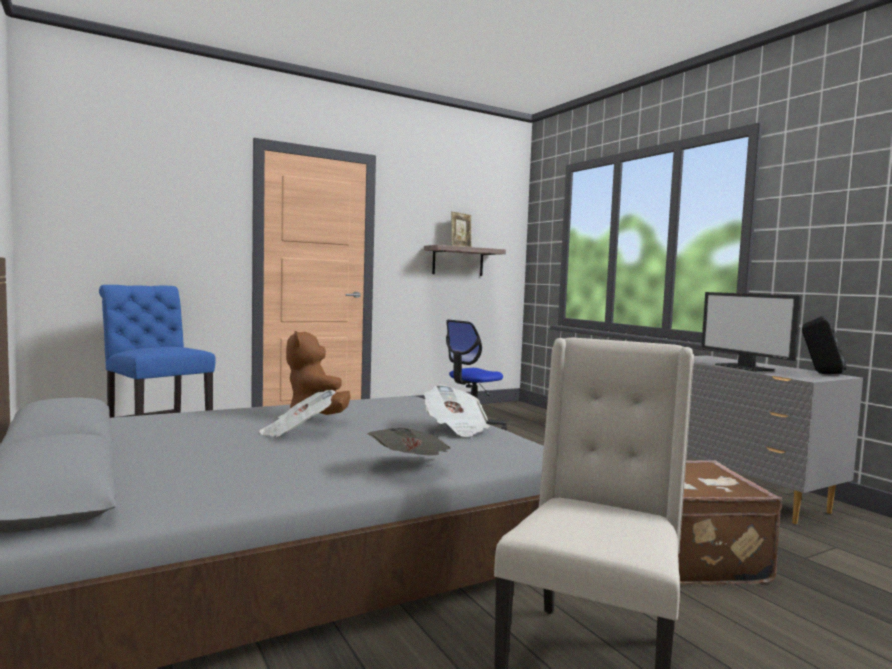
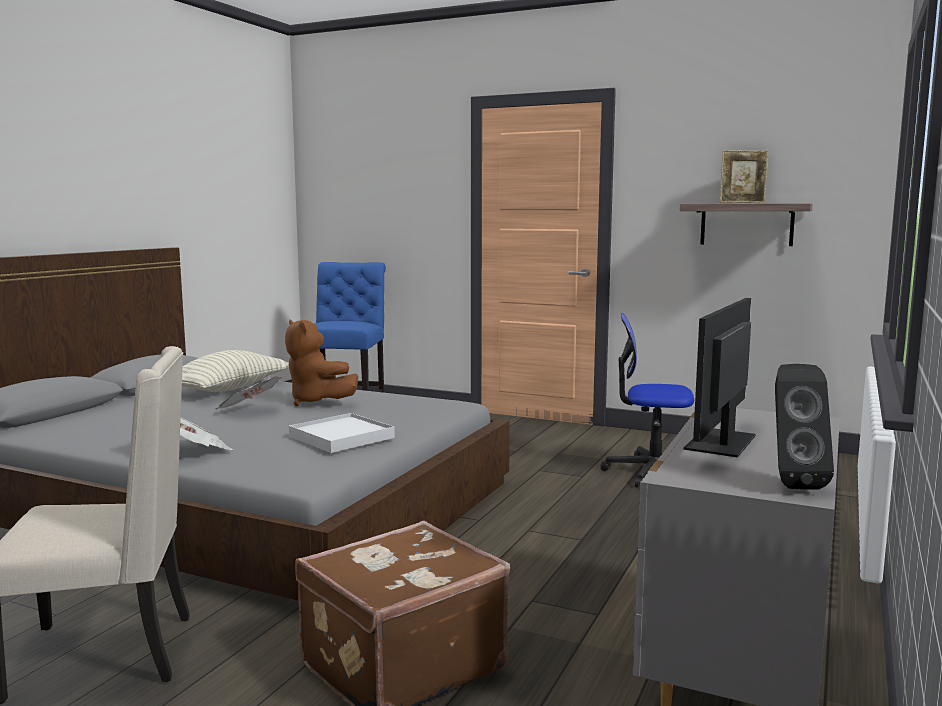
camera: 55 degrees right, 5 degrees up
brown plush toy [286,331,351,415] -> brown plush toy turned 75 degrees counterclockwise [285,320,358,406]
newspaper [424,385,490,437] -> white tray [289,413,395,453]
none -> pillow [182,350,289,392]

